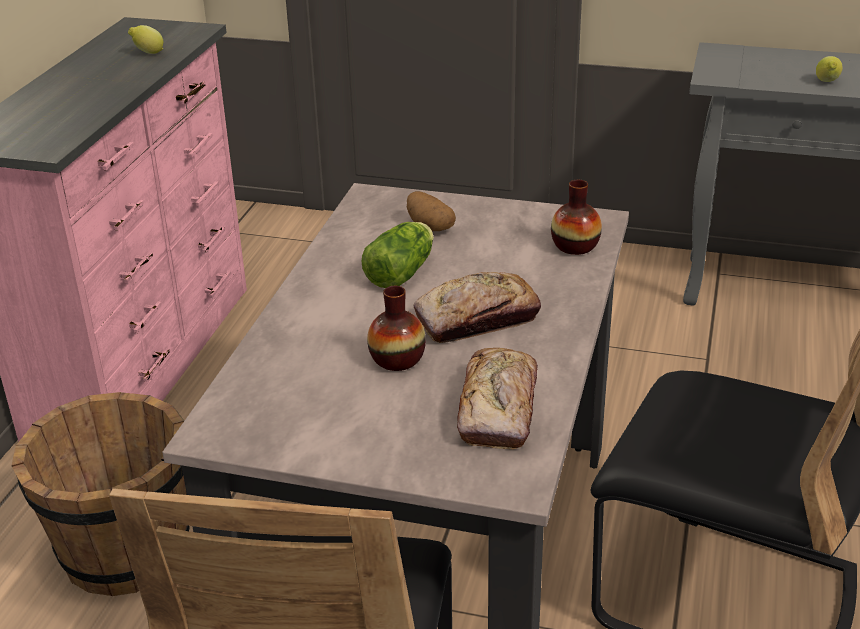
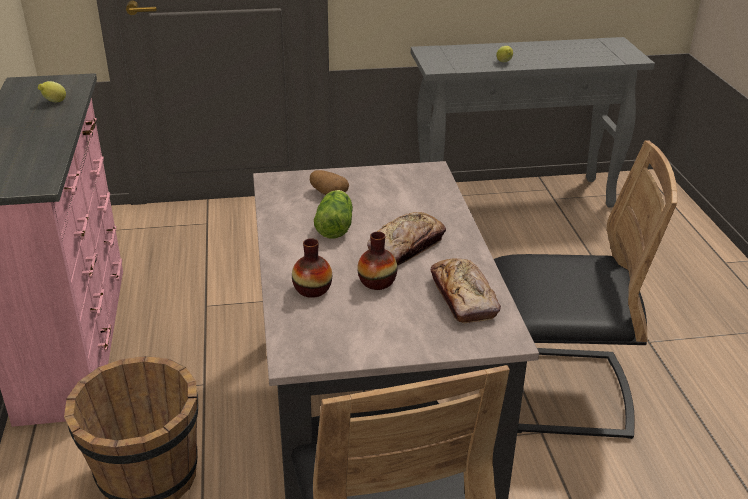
camera: 25 degrees left, 0 degrees up
vase [551,180,602,255] -> vase moved to [292,238,332,298]

